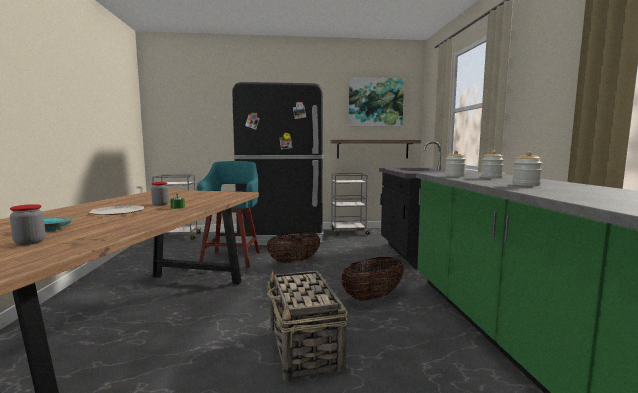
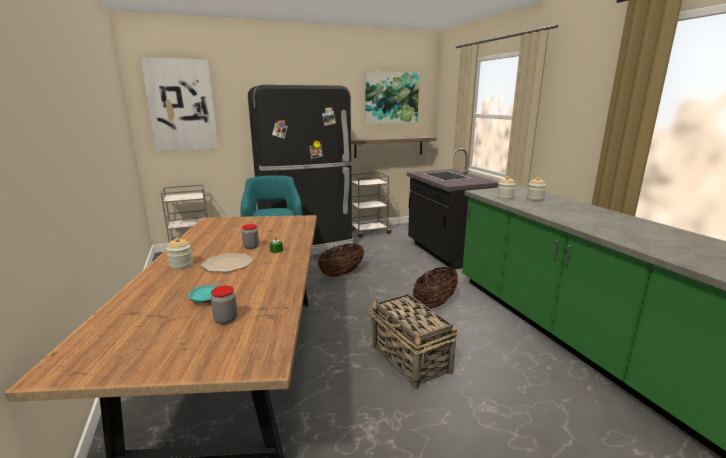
camera: 15 degrees left, 10 degrees up
jar [512,151,542,186] -> jar moved to [166,238,193,270]
none -> picture [141,58,218,151]

